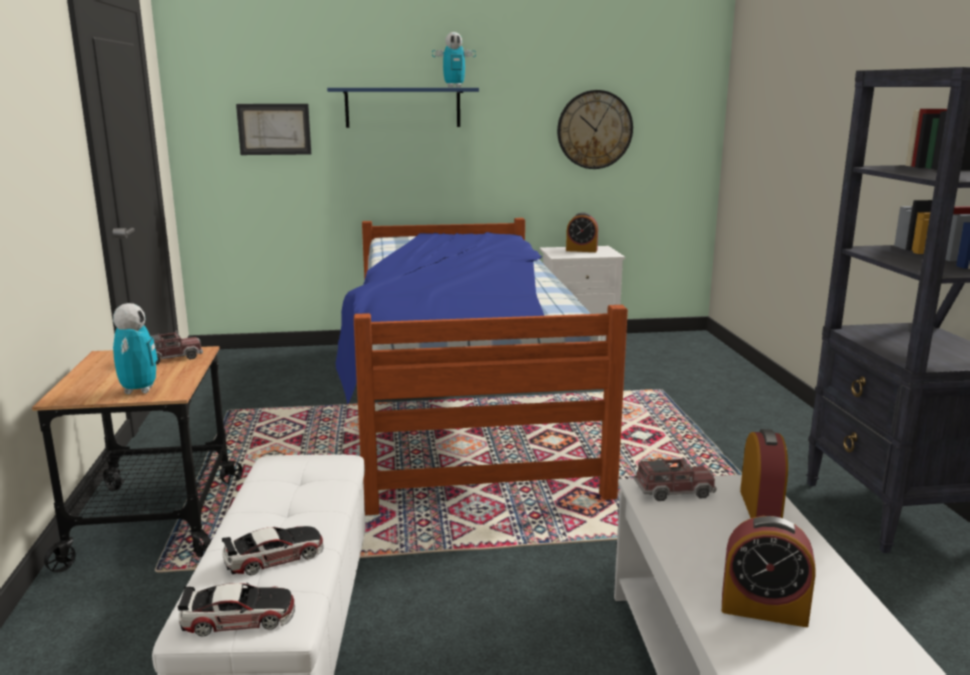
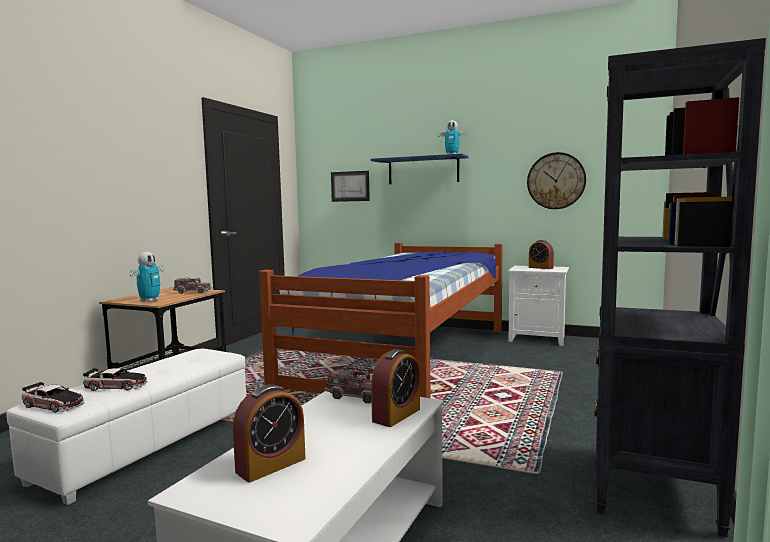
camera: 30 degrees right, 10 degrees down
alarm clock [722,516,816,627] -> alarm clock turned 90 degrees counterclockwise [233,384,306,483]

